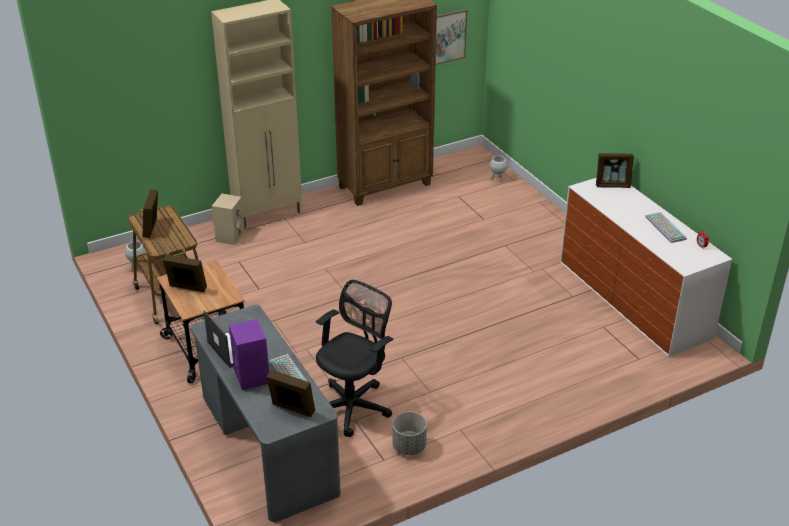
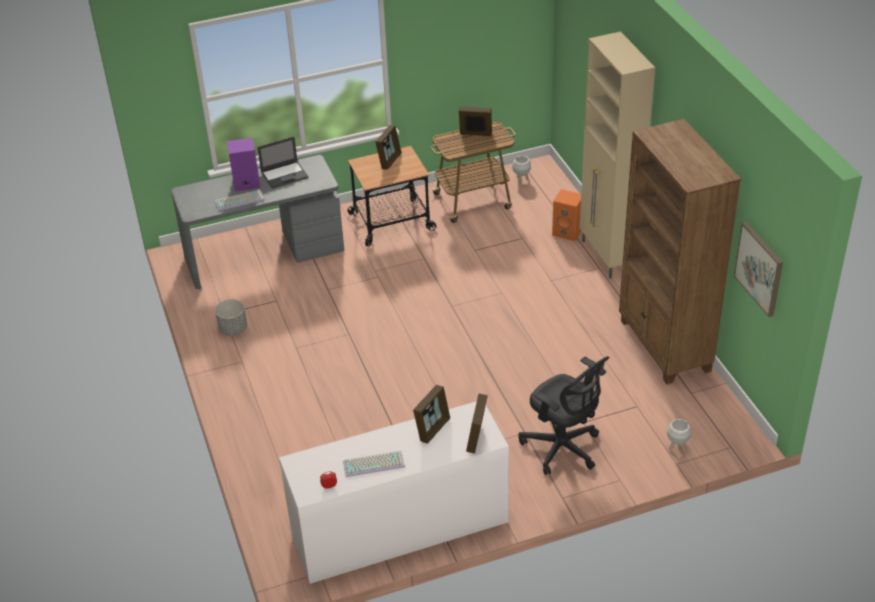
camera: 100 degrees right, 5 degrees up
beige speaker [212,194,245,245] -> orange speaker [552,189,581,242]
picture frame [266,370,315,417] -> picture frame moved to [413,385,450,444]
black office chair [316,280,394,437] -> black office chair moved to [518,356,610,475]

